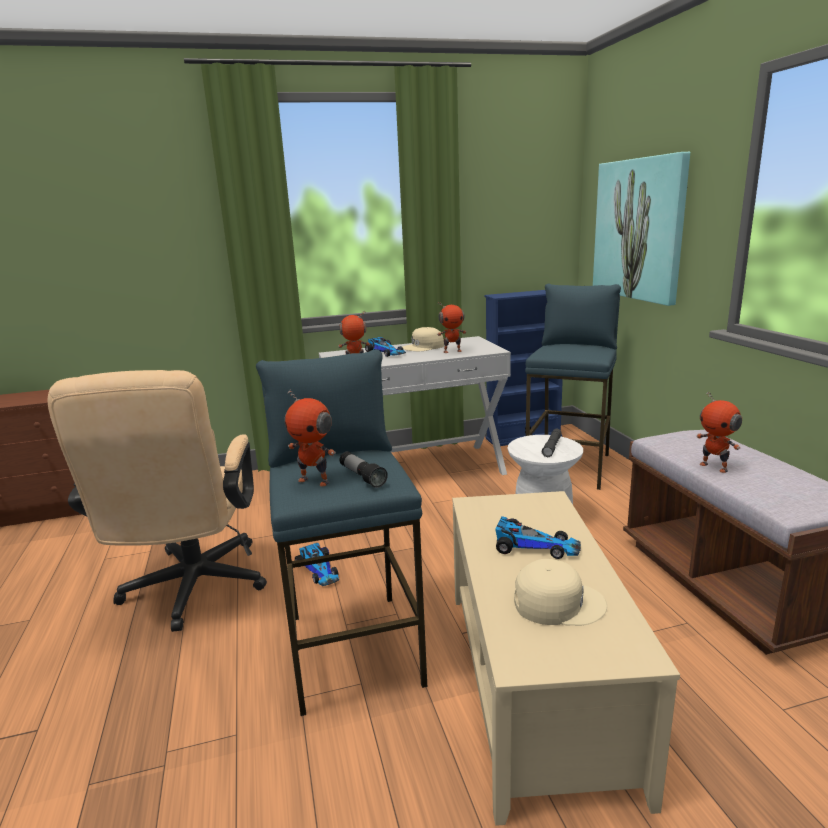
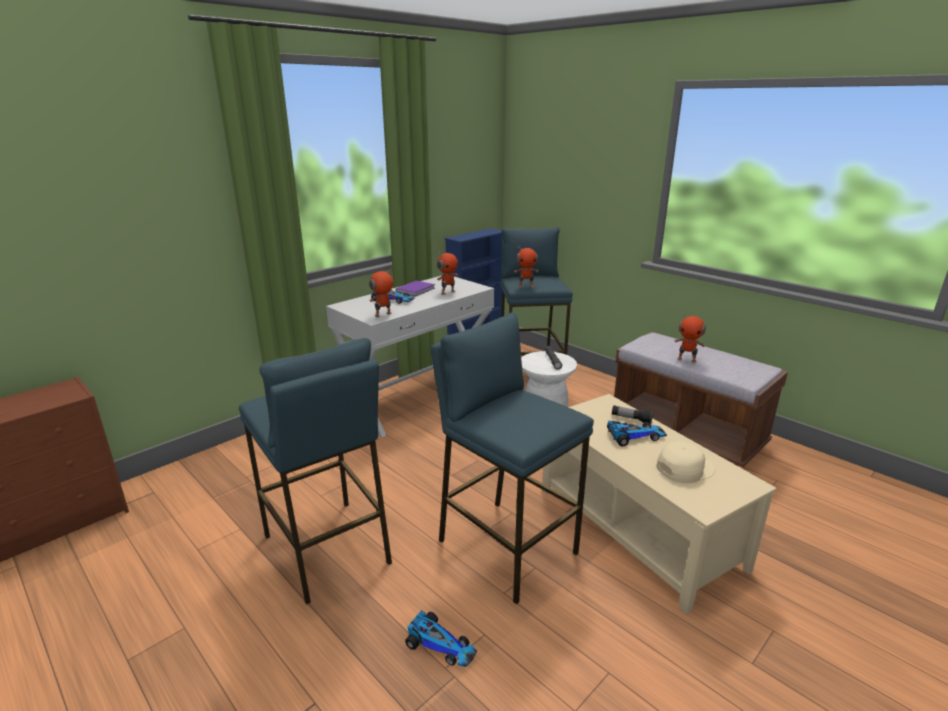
camera: 30 degrees left, 5 degrees up
beige office chair [47,370,267,632] -> blue stool [239,338,392,604]
toy robot [284,389,336,487] -> toy robot moved to [514,246,539,287]
toy car [295,543,339,586] -> toy car moved to [405,610,477,667]
flashlight [339,452,388,488] -> flashlight moved to [612,405,653,424]
beige cap [403,327,444,351] -> purple book [396,281,435,297]
picture [593,152,690,306] -> none

